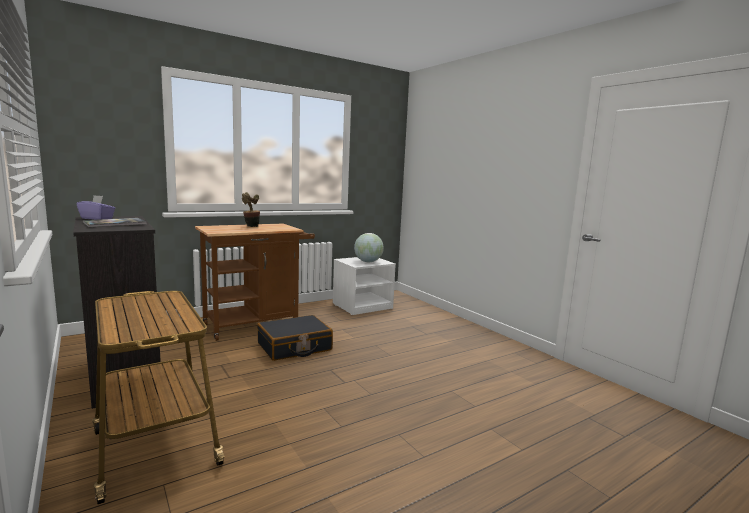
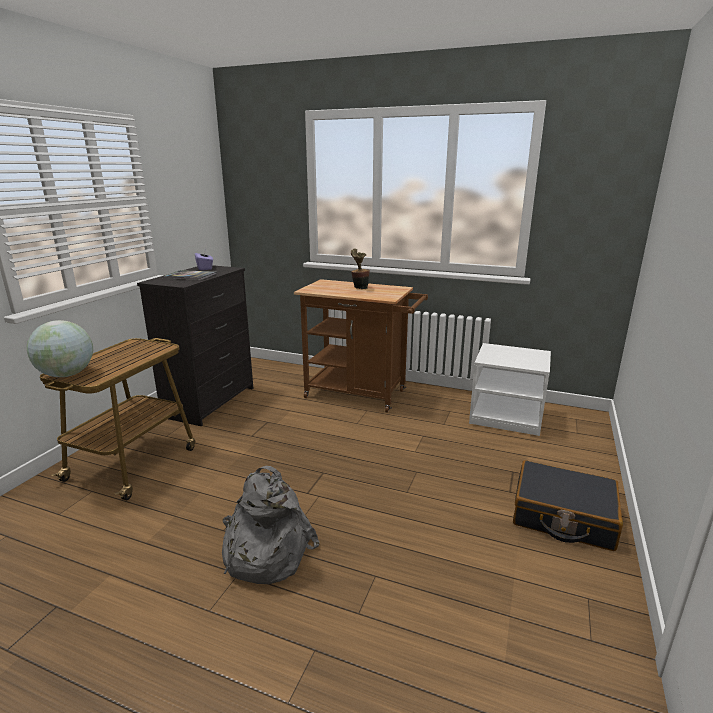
camera: 55 degrees right, 10 degrees up
black suitcase [257,315,333,361] -> black suitcase moved to [513,460,623,551]
globe [354,233,384,262] -> globe moved to [27,320,93,377]
none -> grey backpack [222,466,319,584]

